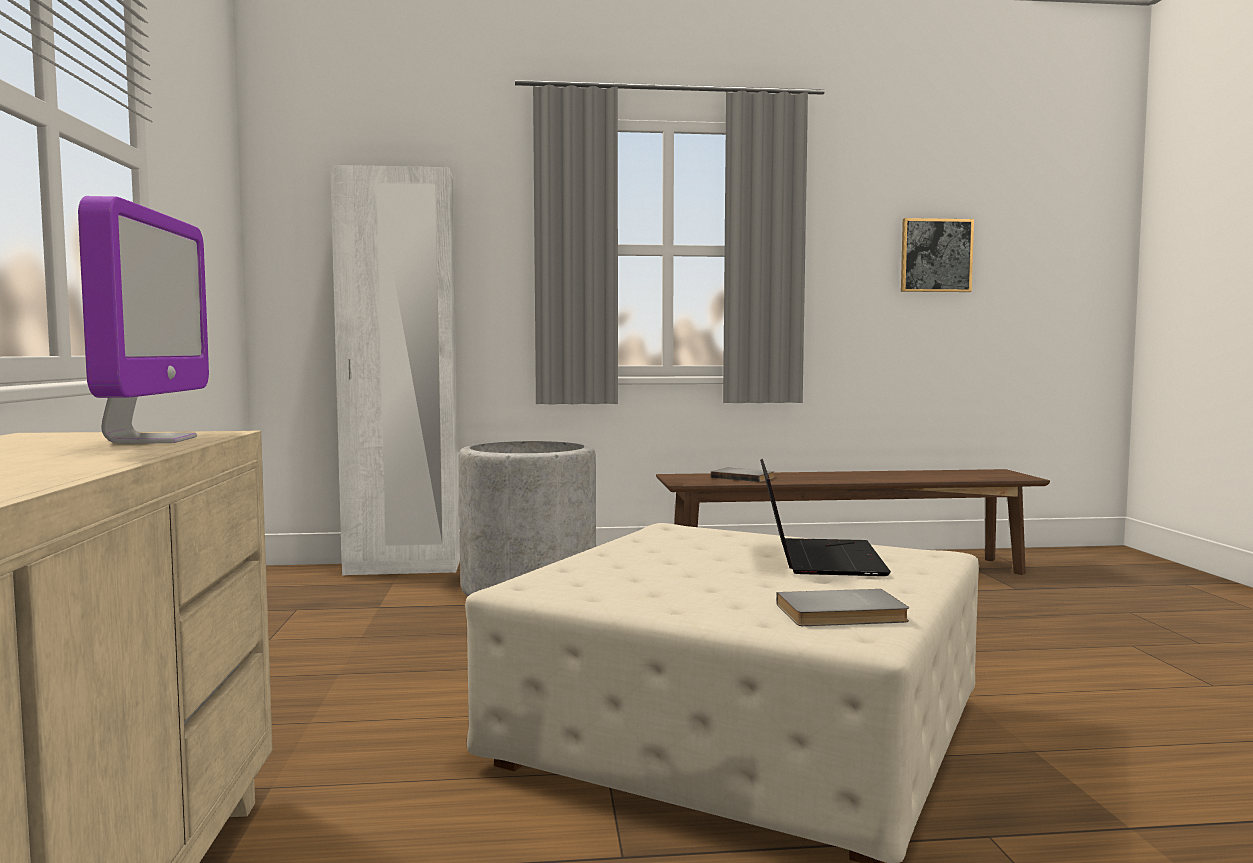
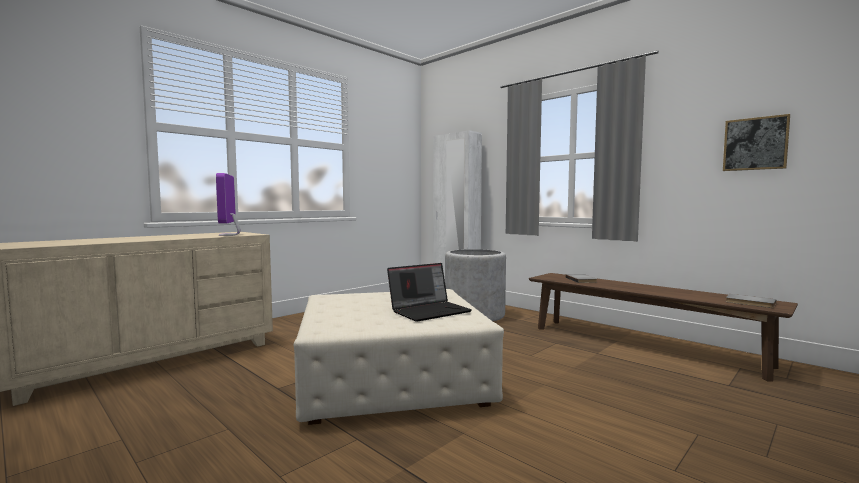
camera: 50 degrees right, 0 degrees up
monitor [78,196,209,444] -> monitor turned 120 degrees clockwise [216,173,241,236]
grey book [776,589,909,626] -> grey book moved to [726,294,776,308]

